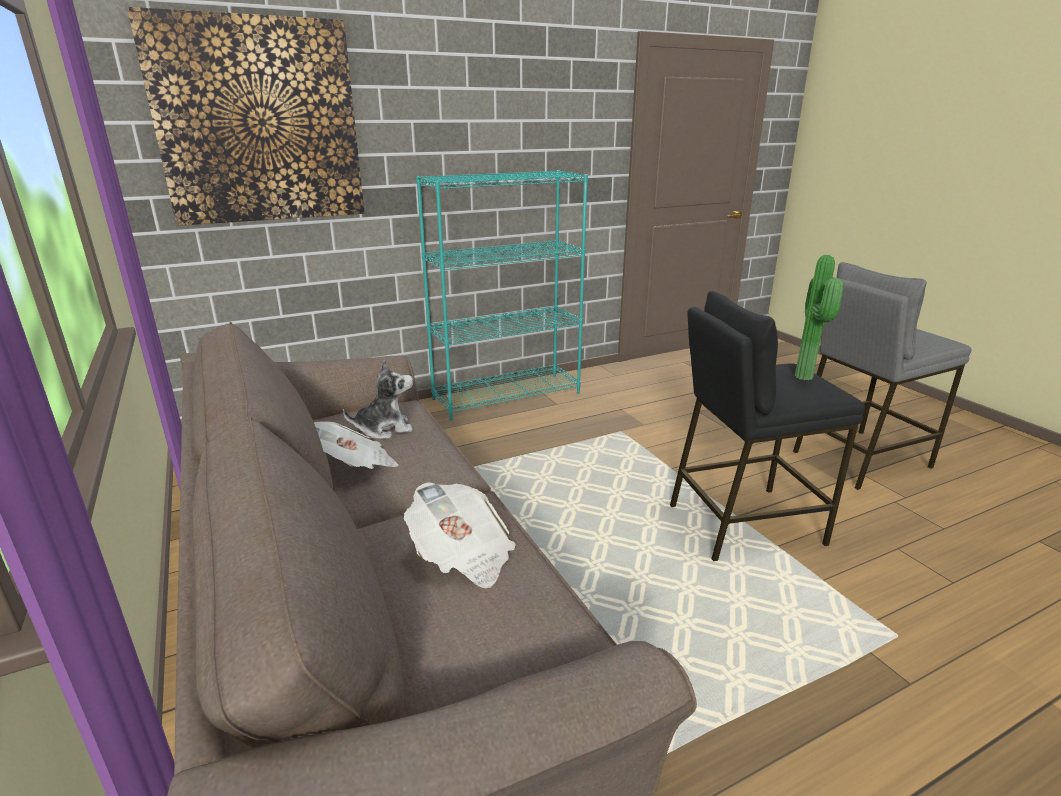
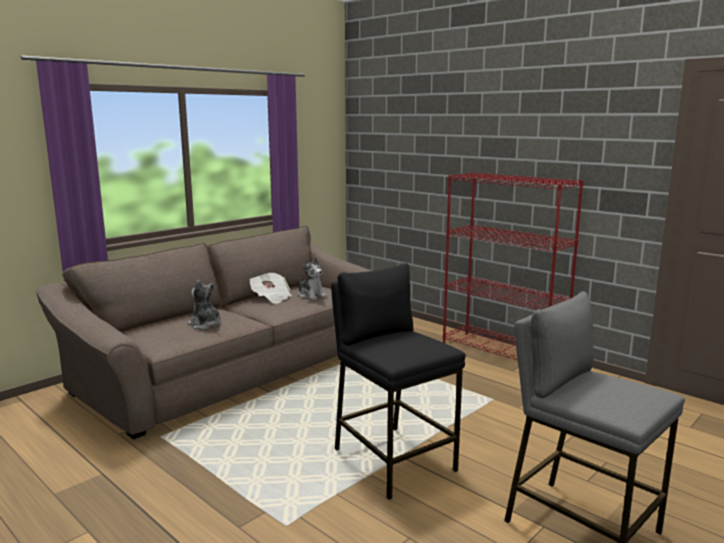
camera: 70 degrees right, 10 degrees down
picture [127,7,364,226] -> none
newspaper [404,482,516,588] -> plush toy [188,280,221,330]
turquoise bookcase [416,170,588,420] -> red bookcase [443,172,584,361]
potted plant [795,255,844,380] -> none

